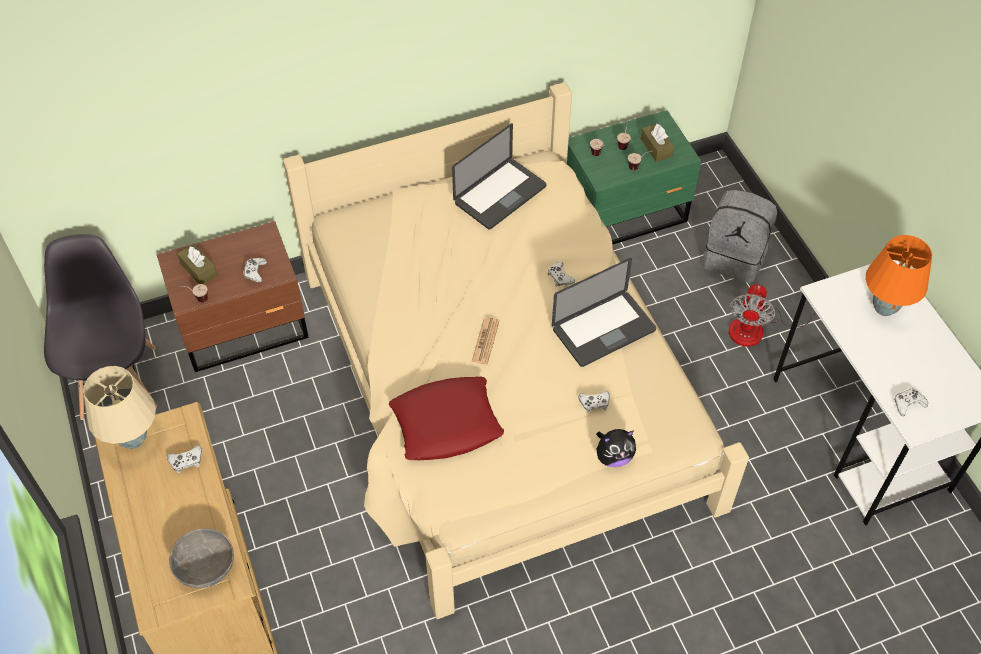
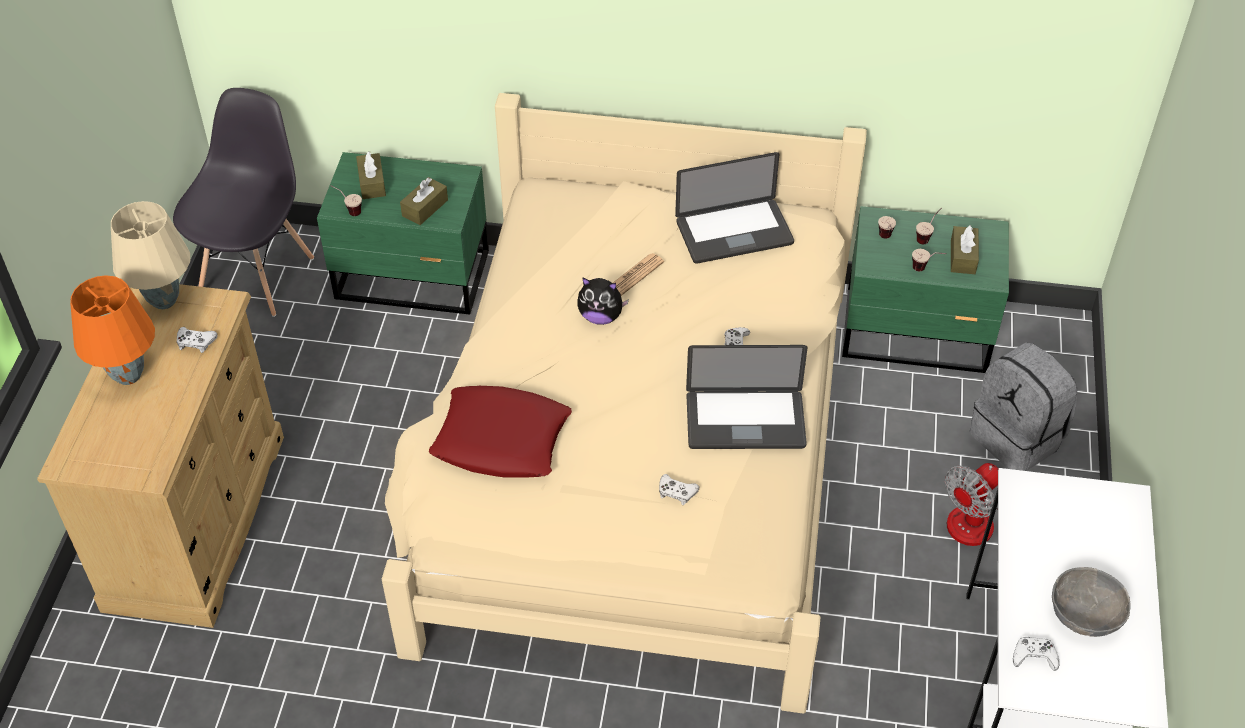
camera: 30 degrees right, 5 degrees down
brown nightstand [157,221,309,372] -> green nightstand [317,152,489,315]
grey bowl [169,529,234,588] -> grey bowl moved to [1052,567,1131,637]
white game controller [243,258,267,282] -> brown tissue box [400,177,448,225]
newspaper [472,318,499,365] -> newspaper moved to [613,253,664,296]
plush toy [596,429,636,467] -> plush toy moved to [578,277,629,325]
orange table lamp [865,235,932,316] -> orange table lamp moved to [70,275,155,385]

